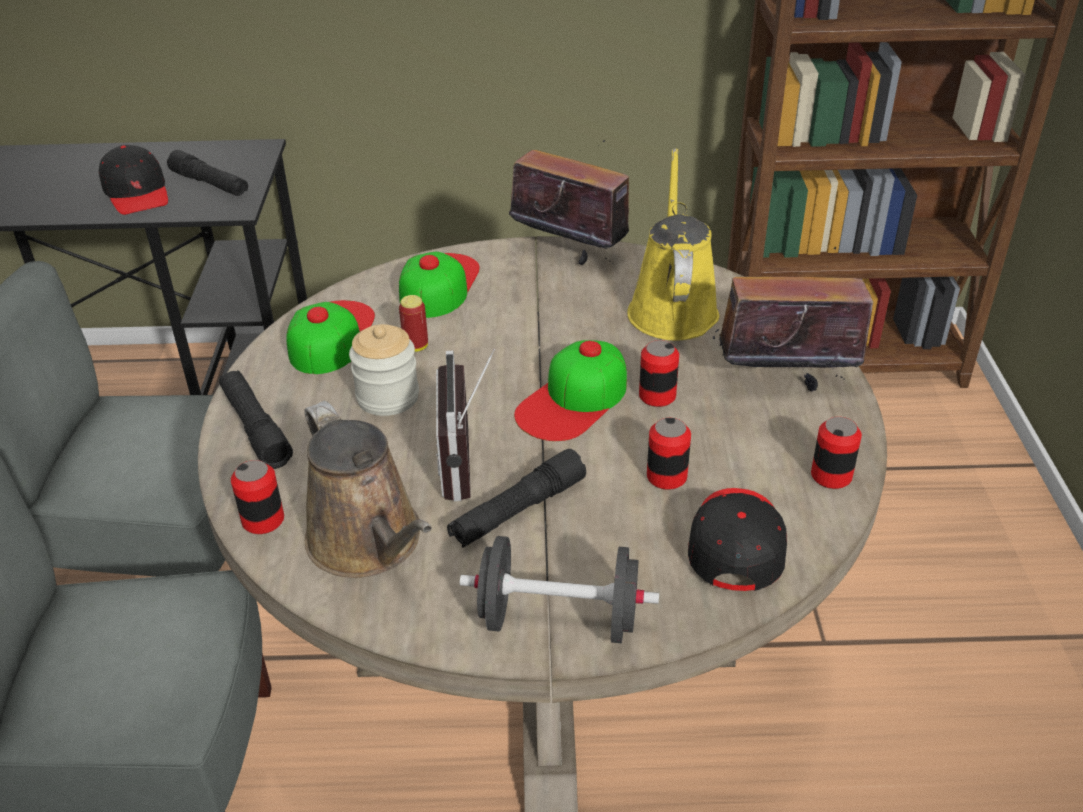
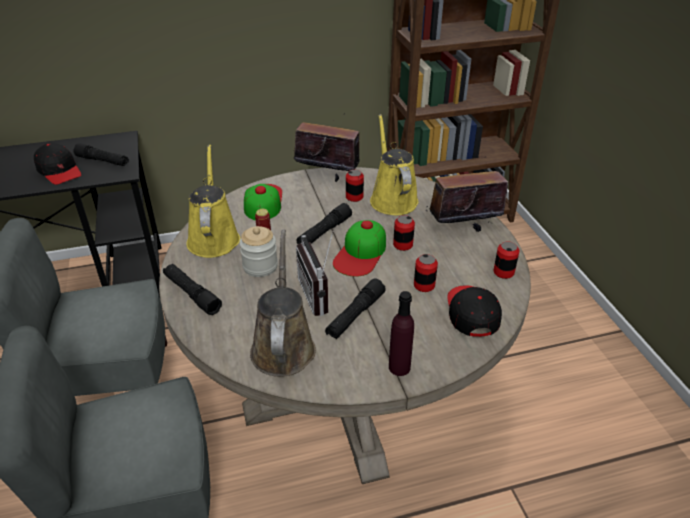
camera: 15 degrees left, 0 degrees up
can [231,460,284,534] -> can moved to [346,170,364,202]
cap [286,300,375,374] -> yellow watering can [186,145,240,258]
brown watering can [304,401,432,578] -> brown watering can turned 135 degrees counterclockwise [250,229,316,377]
black dumbbell [460,536,659,644] -> purple bottle [389,291,414,376]
none -> black flashlight [296,203,352,244]

